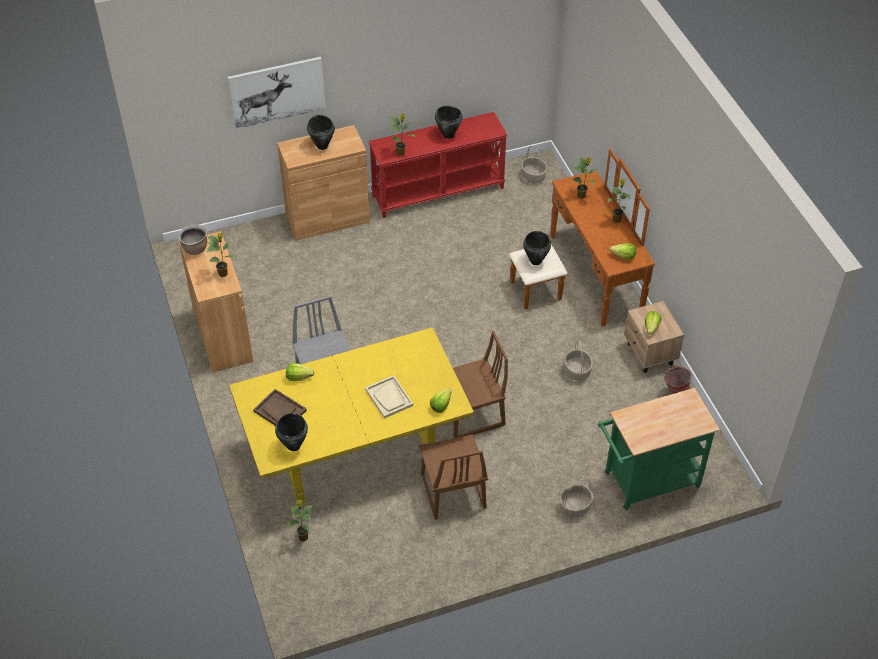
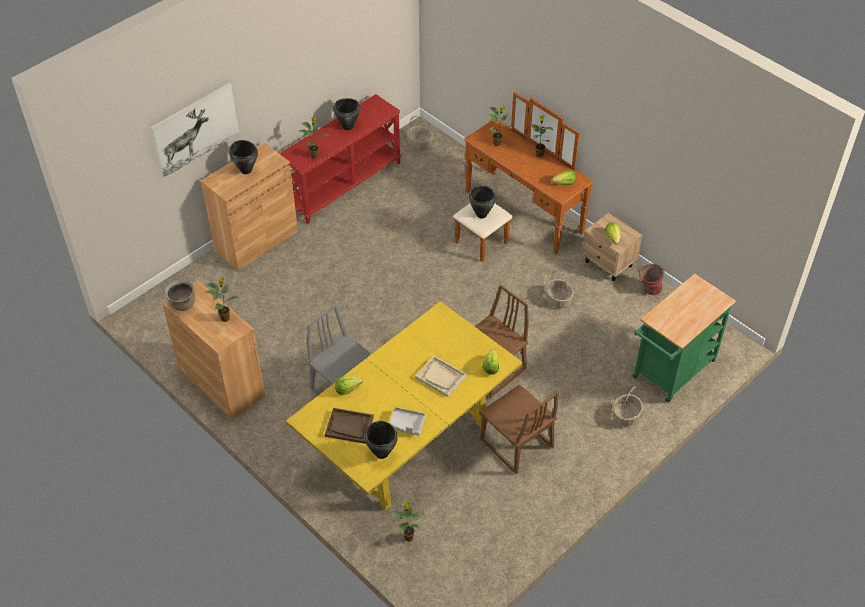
camera: 25 degrees left, 0 degrees up
none -> grey tray [389,407,426,436]

